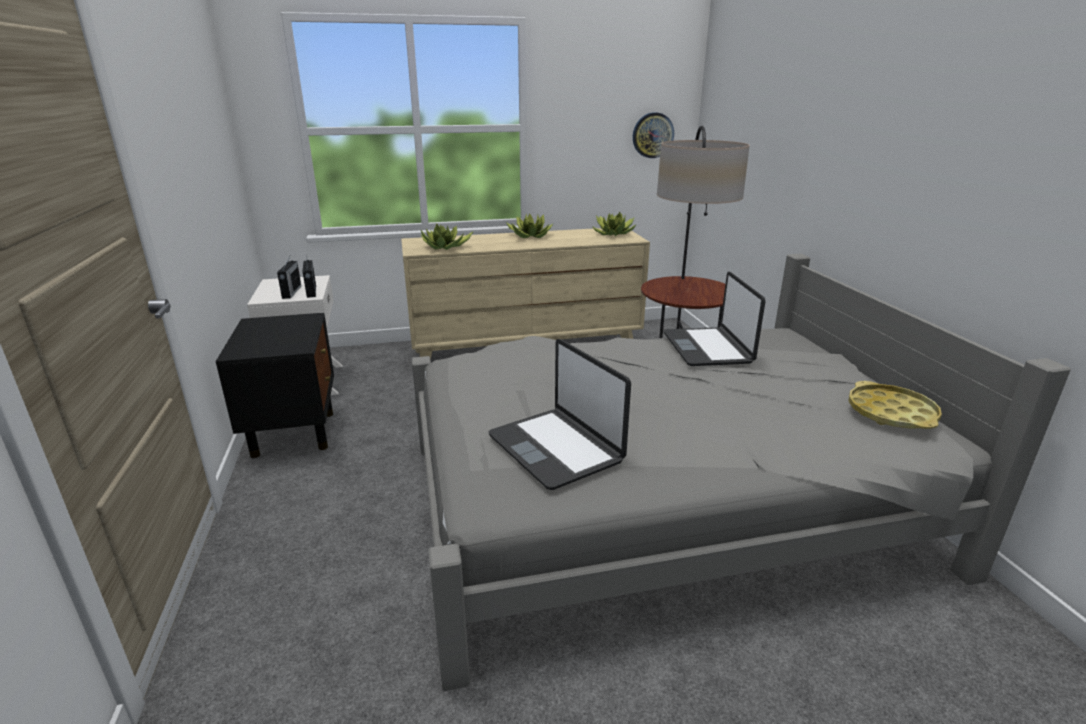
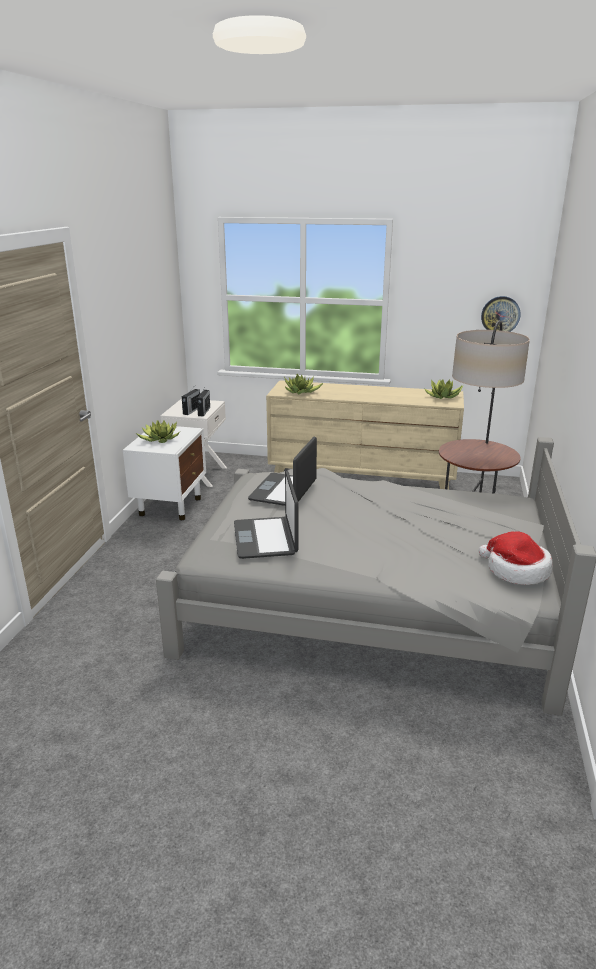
camera: 25 degrees right, 0 degrees up
black nightstand [215,313,334,458] -> white nightstand [123,426,206,520]
potted plant [506,213,553,238] -> potted plant moved to [136,420,180,443]
laptop [664,272,765,366] -> laptop moved to [248,436,317,506]
yellow tray [849,381,942,429] -> hat [478,531,553,585]

